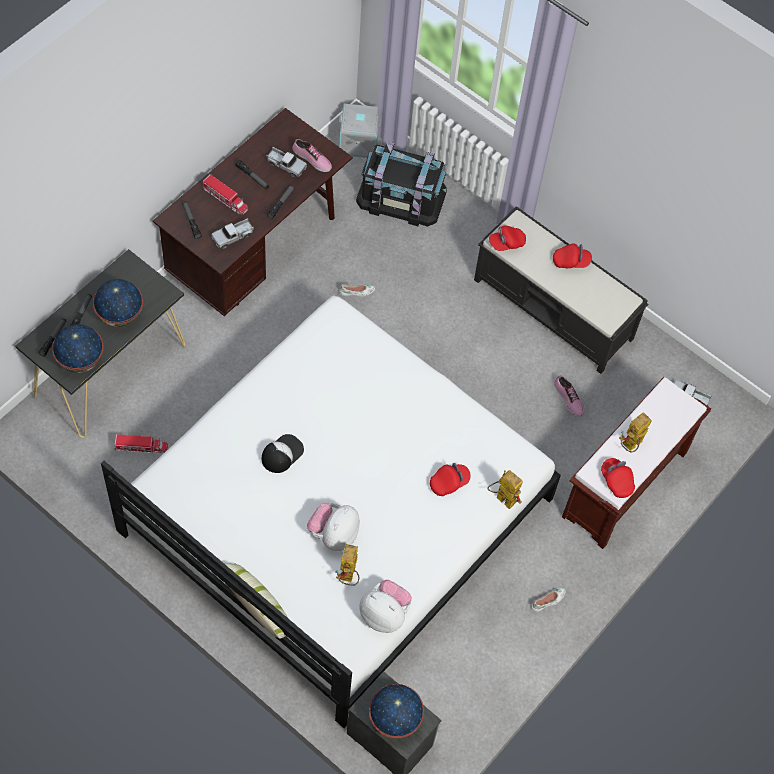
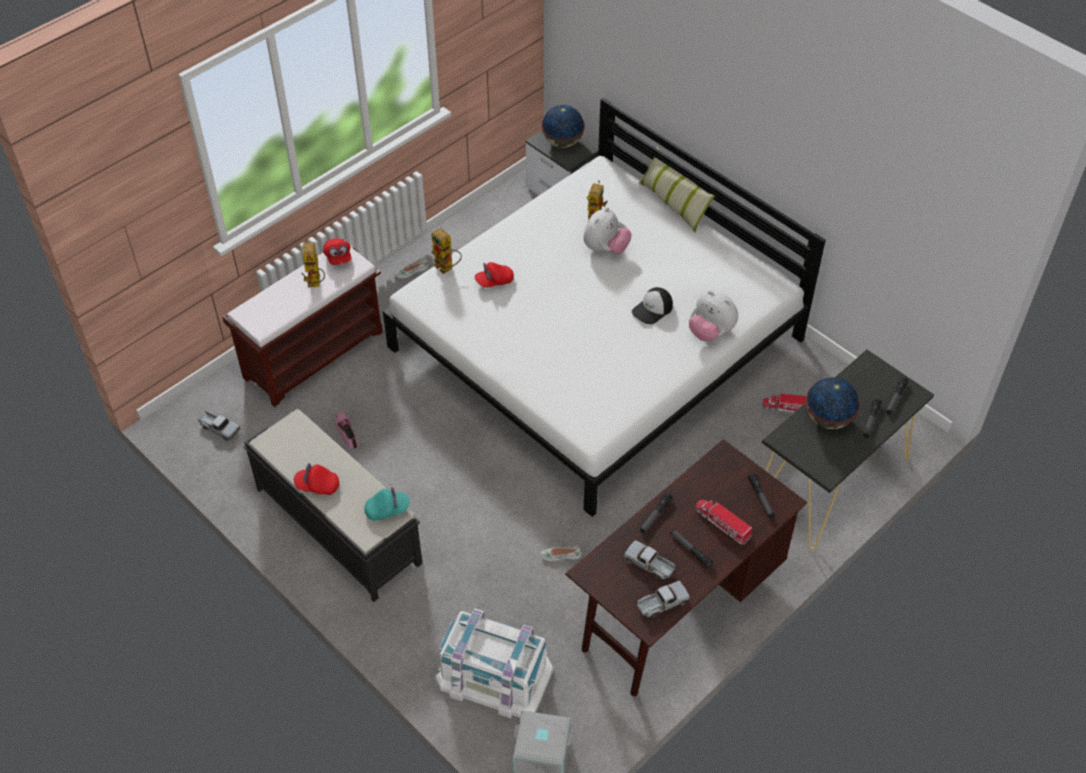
camera: 170 degrees left, 10 degrees down
globe [52,324,104,373] -> none
toy truck [211,218,254,249] -> toy truck moved to [637,581,690,618]
shoe [292,139,332,172] -> none
black storage box [356,142,447,227] -> white storage box [435,608,553,718]
plush toy [360,580,412,633] -> plush toy moved to [689,291,738,341]
red cap [489,225,526,251] -> turquoise cap [364,487,409,521]
toy robot [619,412,652,452] -> toy robot turned 120 degrees clockwise [301,242,325,288]

